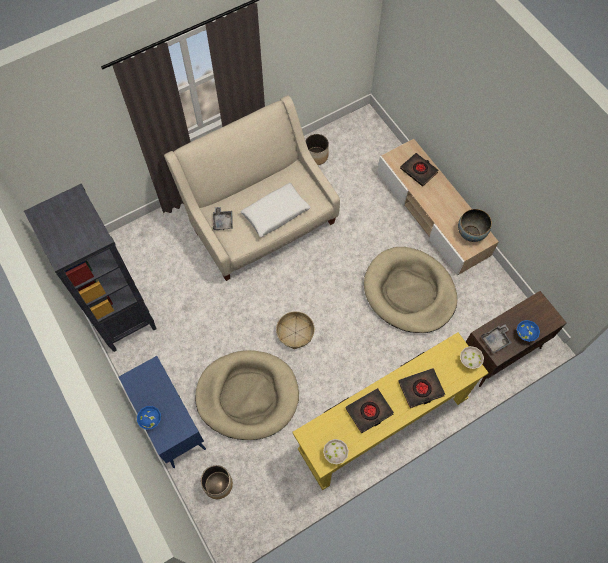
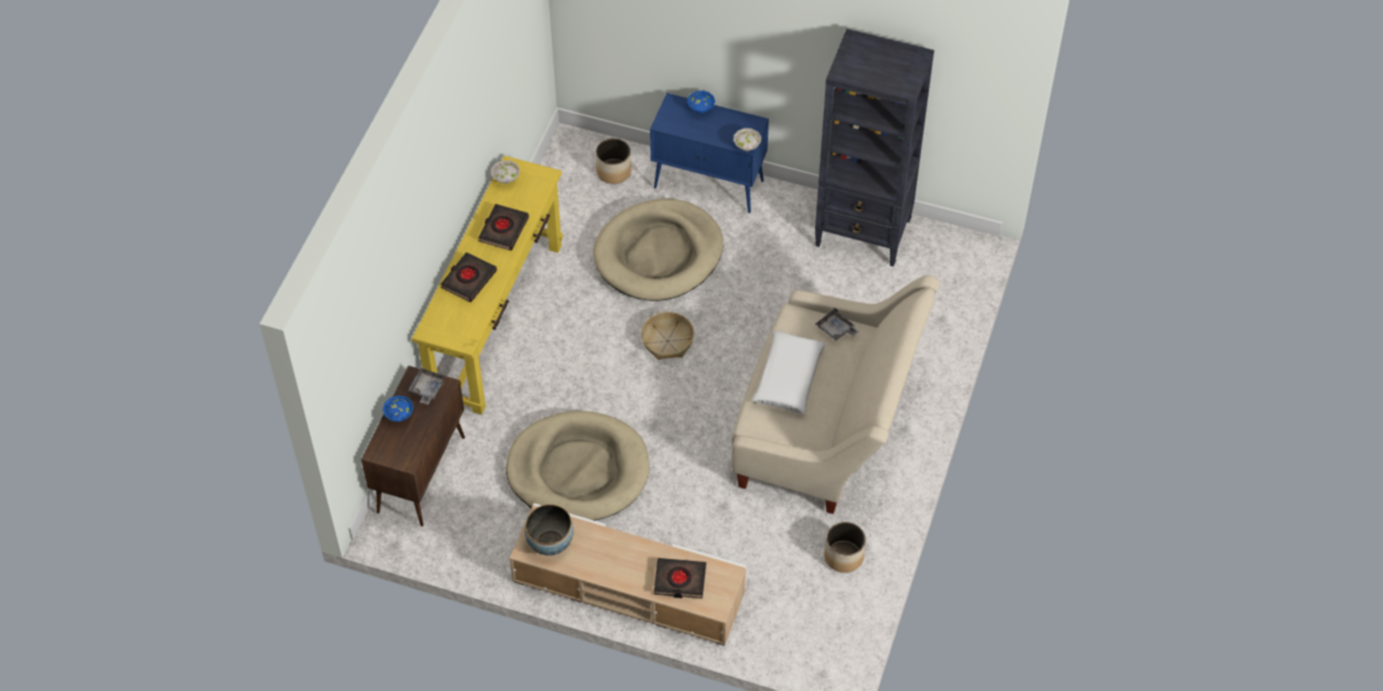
camera: 140 degrees right, 10 degrees down
white bowl [460,346,484,369] -> white bowl moved to [734,128,761,151]

